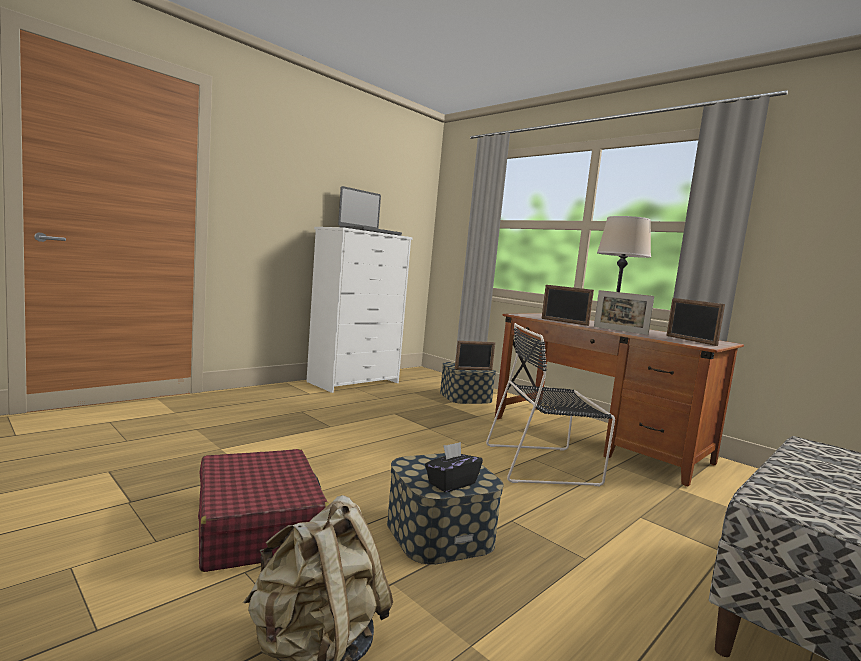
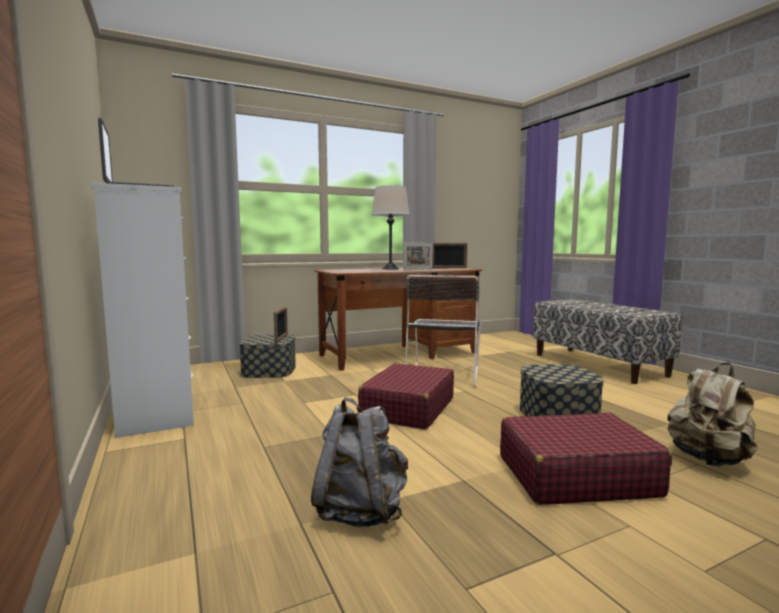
camera: 70 degrees left, 0 degrees up
black tissue box [425,442,483,492] -> none
picture frame [542,285,594,326] -> none
none -> grey backpack [311,397,408,527]
none -> red suitcase [358,363,454,429]

